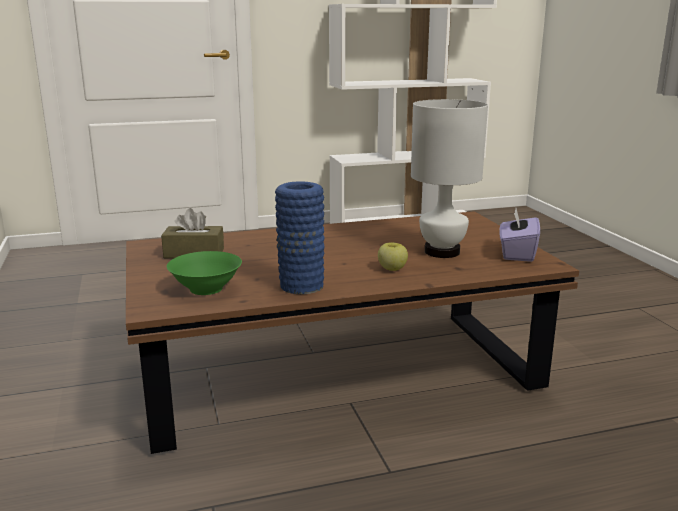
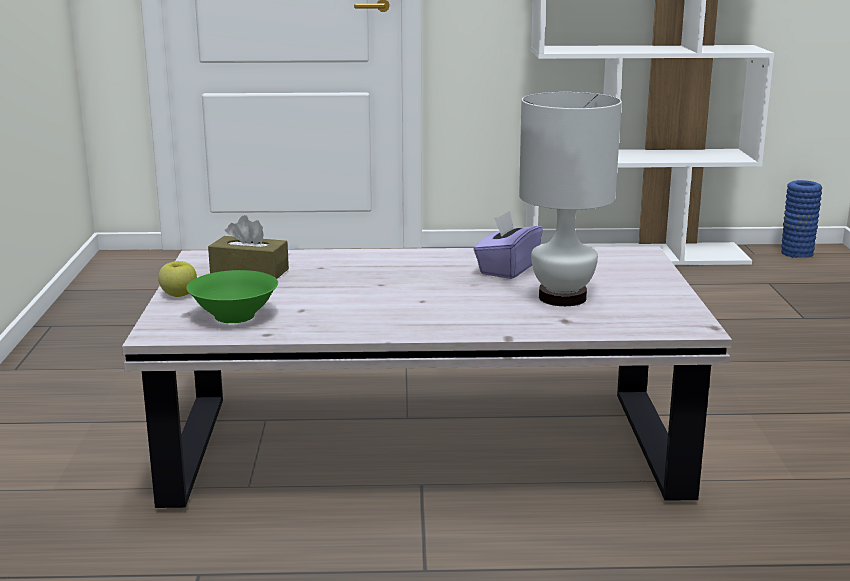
camera: 15 degrees right, 0 degrees up
brown coffee table [126,211,579,454] -> white coffee table [122,246,732,508]
blue vase [275,181,324,294] -> blue vase moved to [781,180,822,258]
apple [378,242,408,271] -> apple moved to [158,261,197,297]
purple tissue box [500,208,540,262] -> purple tissue box moved to [473,210,543,279]

